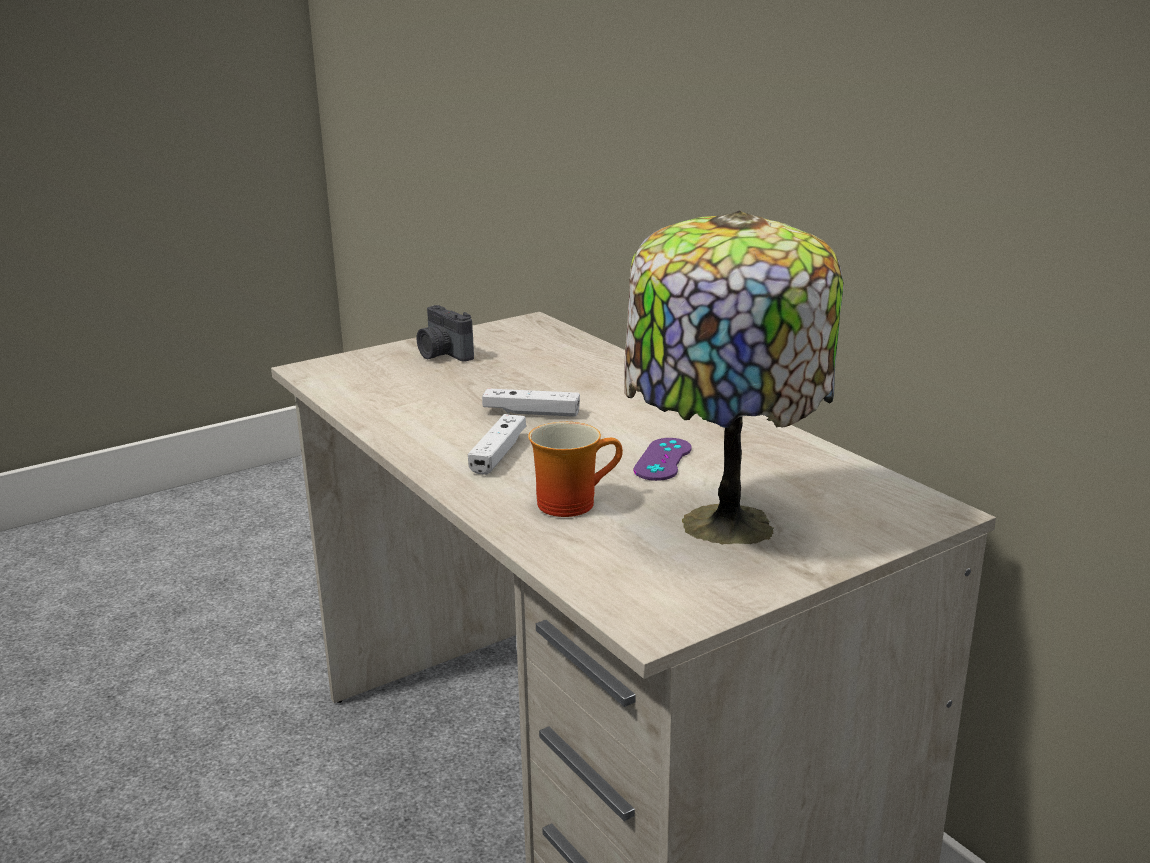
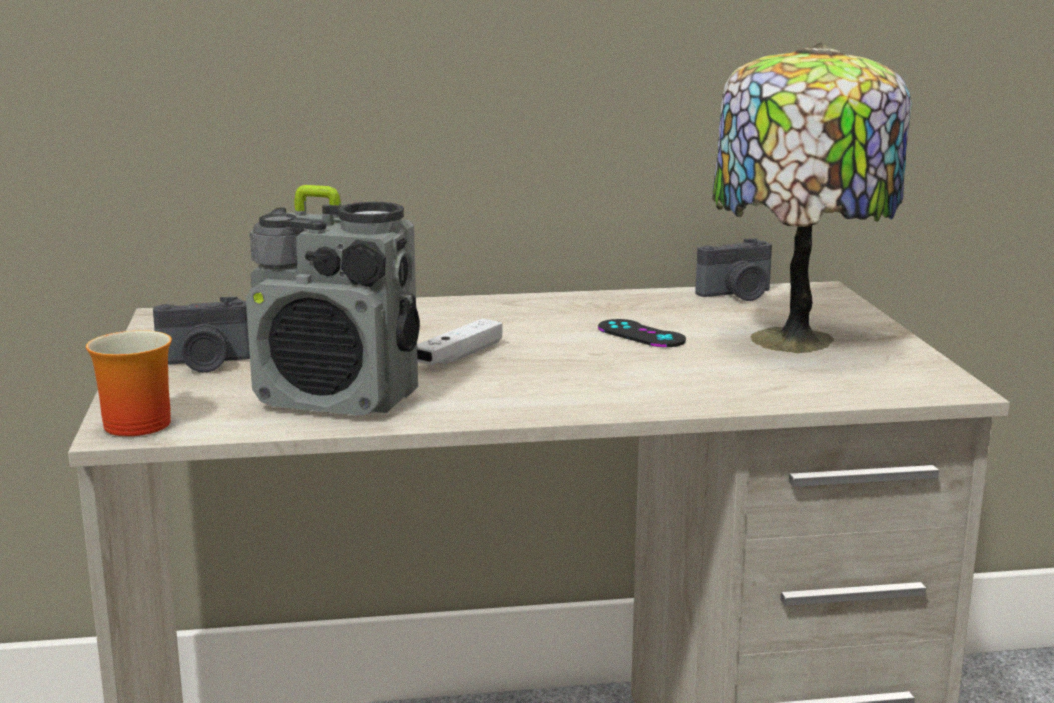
camera: 65 degrees left, 5 degrees down
white game controller [468,414,526,475] -> none
mug [528,422,623,517] -> mug moved to [86,330,172,436]
purple game controller [634,438,692,481] -> black game controller [598,319,686,347]
none -> radio [246,185,420,415]
none -> camera [696,238,772,301]

